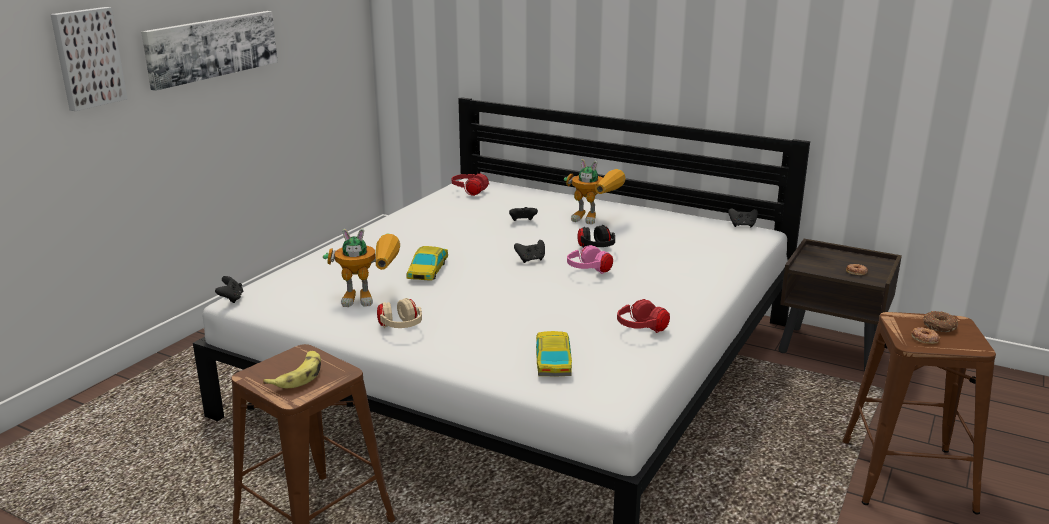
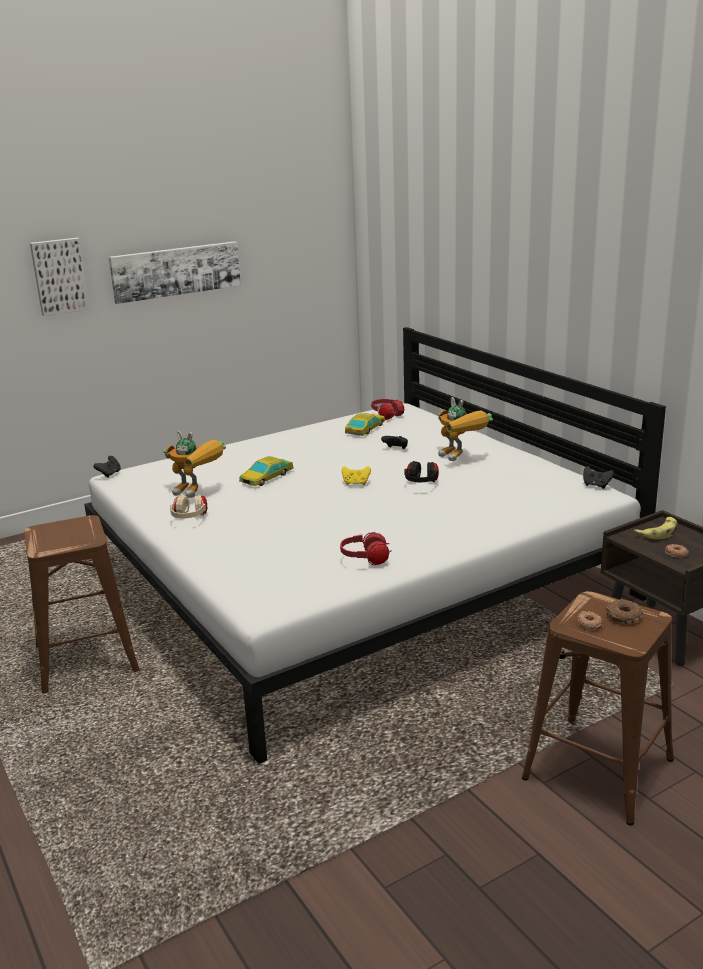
camera: 30 degrees right, 0 degrees up
banana [263,351,321,388] -> banana moved to [634,517,677,539]
black game controller [514,240,545,263] -> yellow game controller [342,466,371,485]
toy car [536,331,572,377] -> toy car moved to [345,413,385,436]
pink headphones [567,245,613,274] -> none

